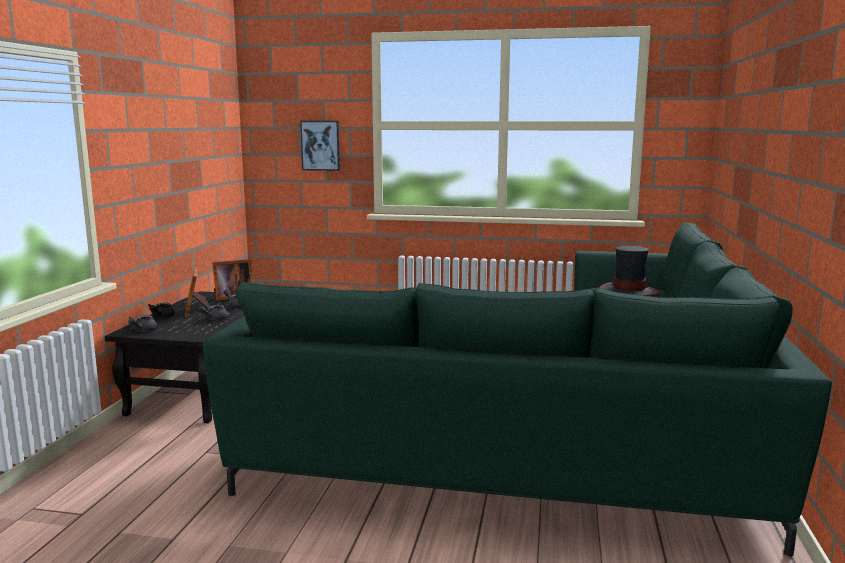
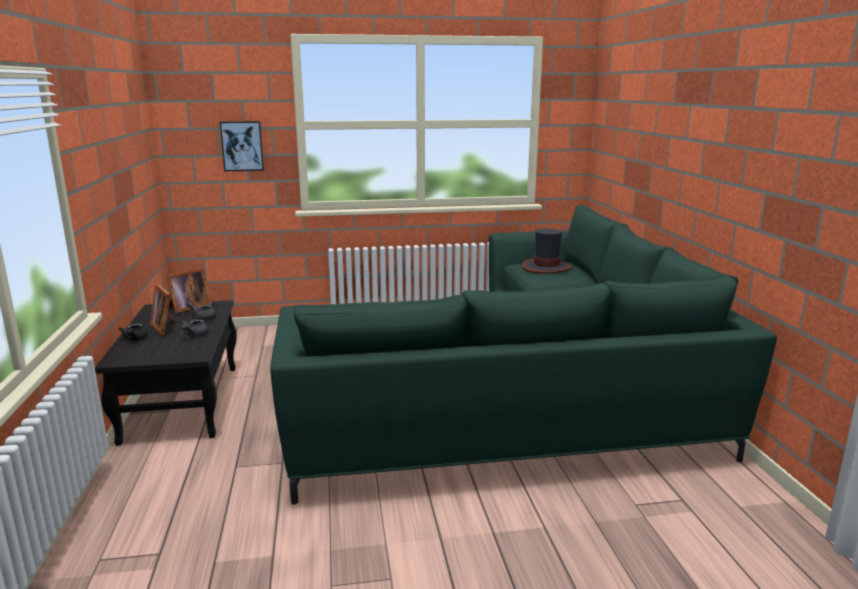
camera: 20 degrees left, 5 degrees up
grey teapot [129,315,157,332] -> none

